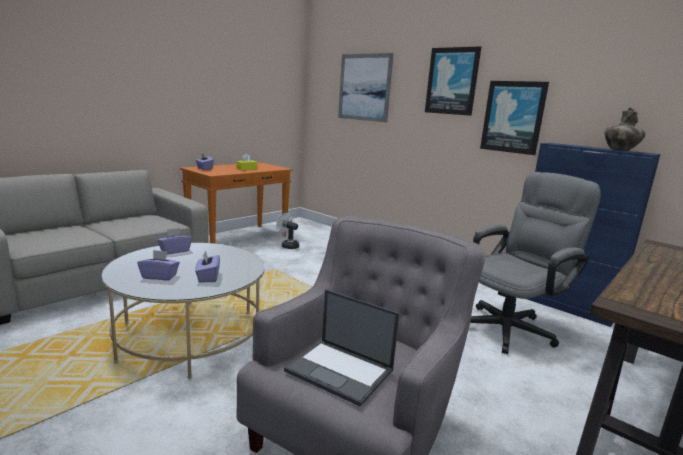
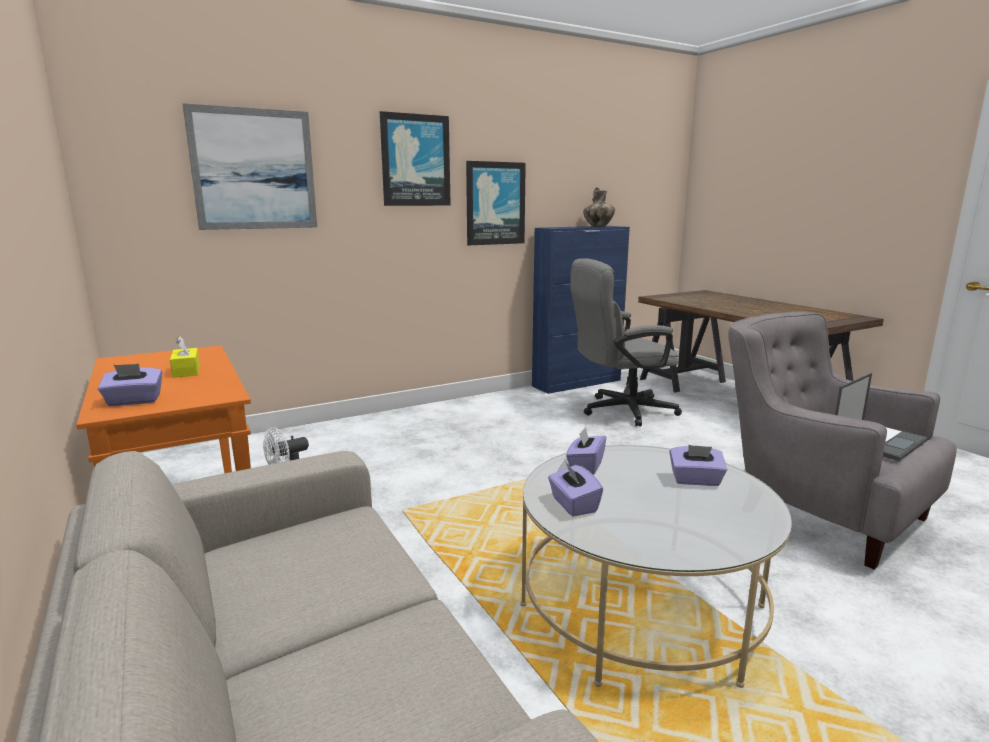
camera: 70 degrees left, 0 degrees up
purple tissue box [137,250,180,280] -> purple tissue box moved to [566,427,606,475]
grey office chair [470,172,601,354] -> grey office chair turned 90 degrees counterclockwise [571,258,682,426]

